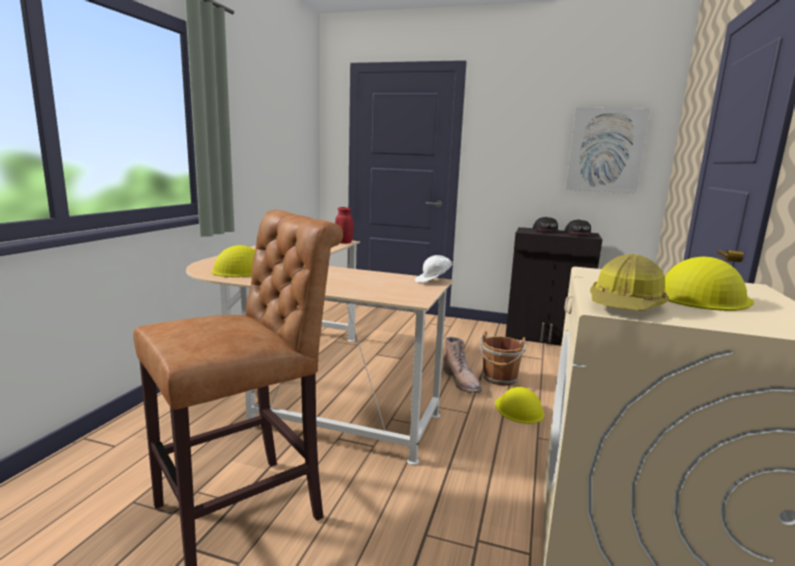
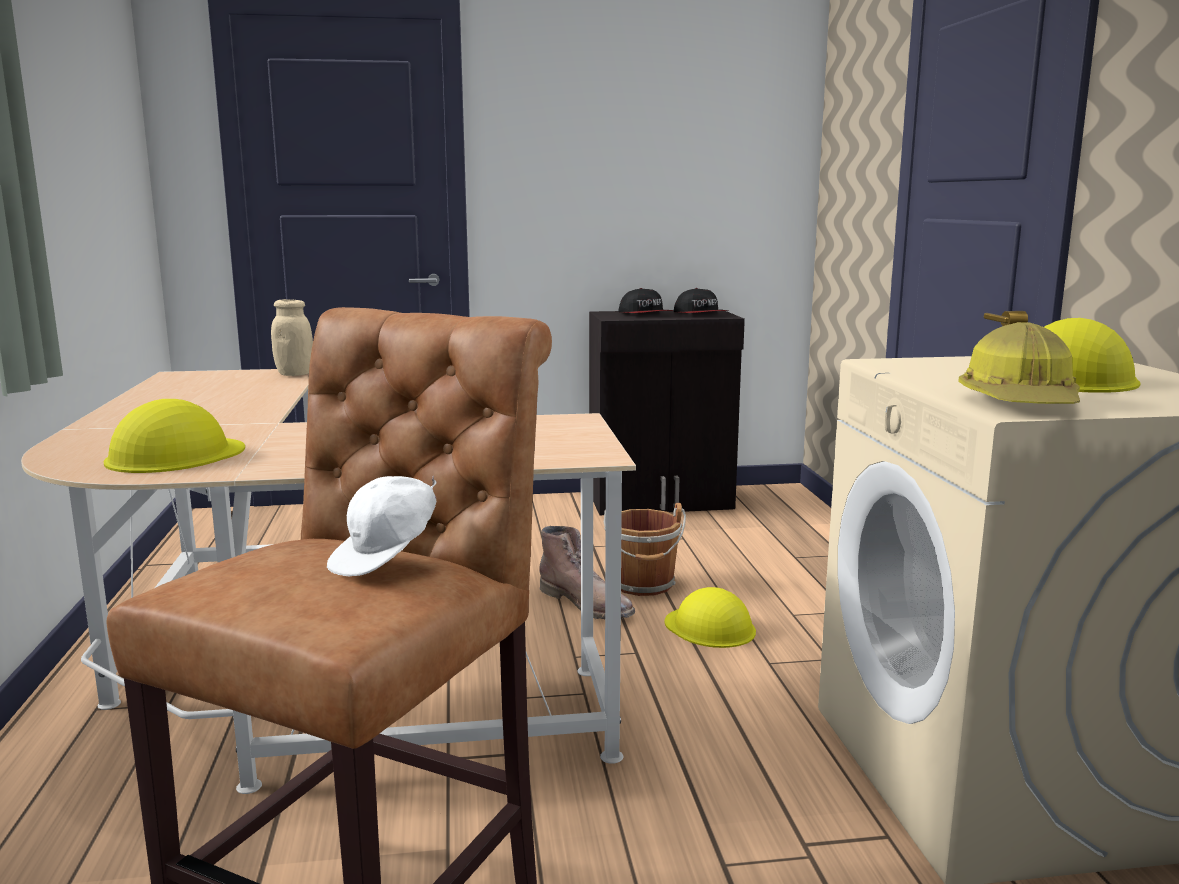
camera: 25 degrees left, 0 degrees up
red jar [335,207,353,244] -> beige jar [271,299,313,376]
white cap [415,255,454,283] -> white cap moved to [327,476,437,576]
picture [566,108,650,193] -> none

